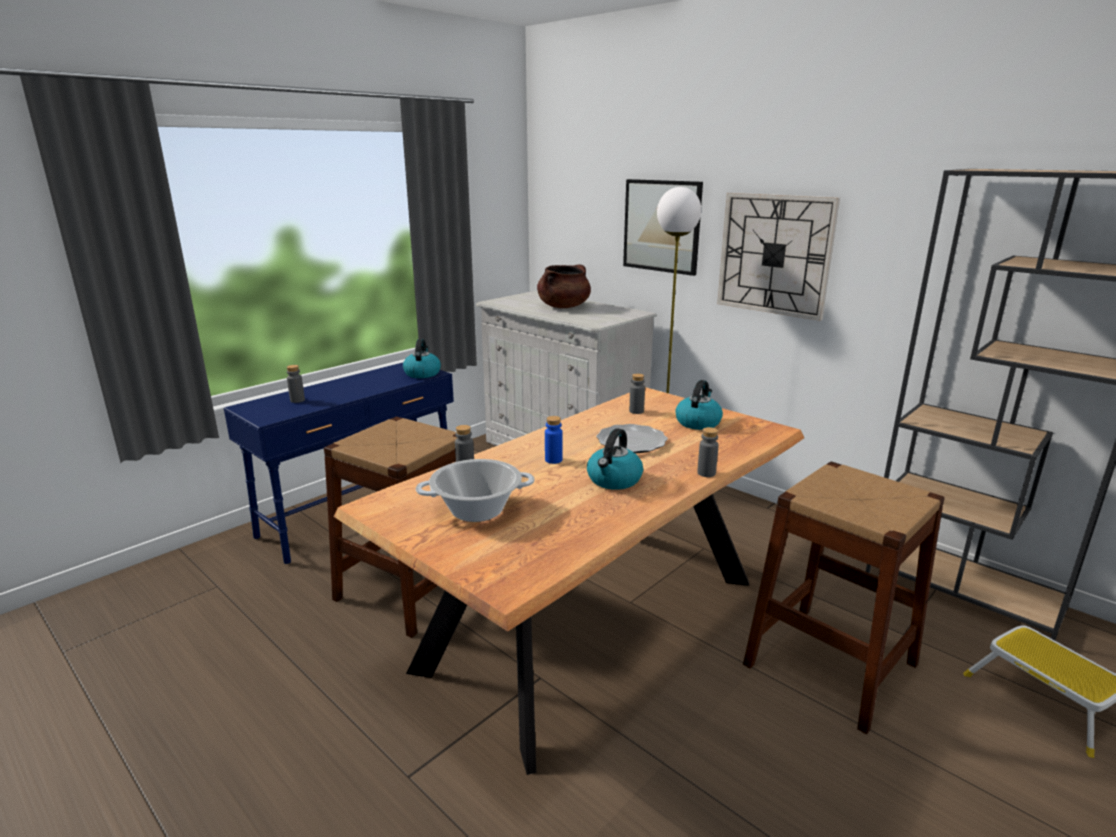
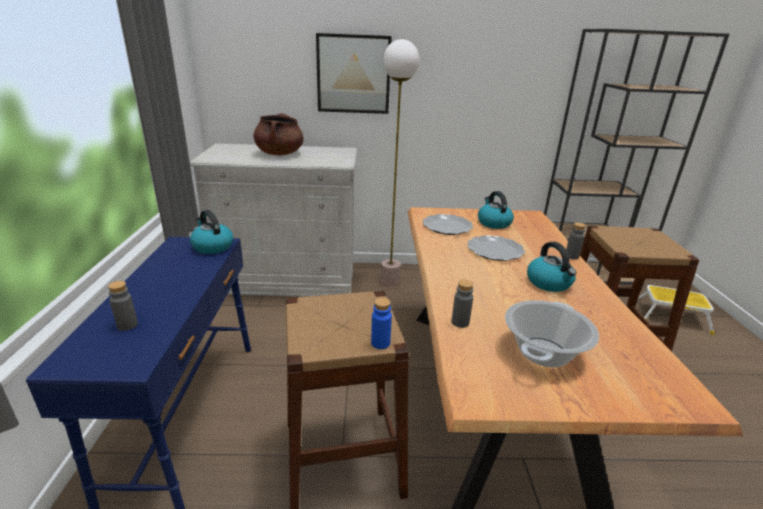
camera: 45 degrees left, 5 degrees up
blue bottle [545,416,563,464] -> blue bottle moved to [371,298,392,349]
grey bottle [629,373,645,414] -> plate [423,214,474,235]
wall clock [717,193,840,321] -> none

